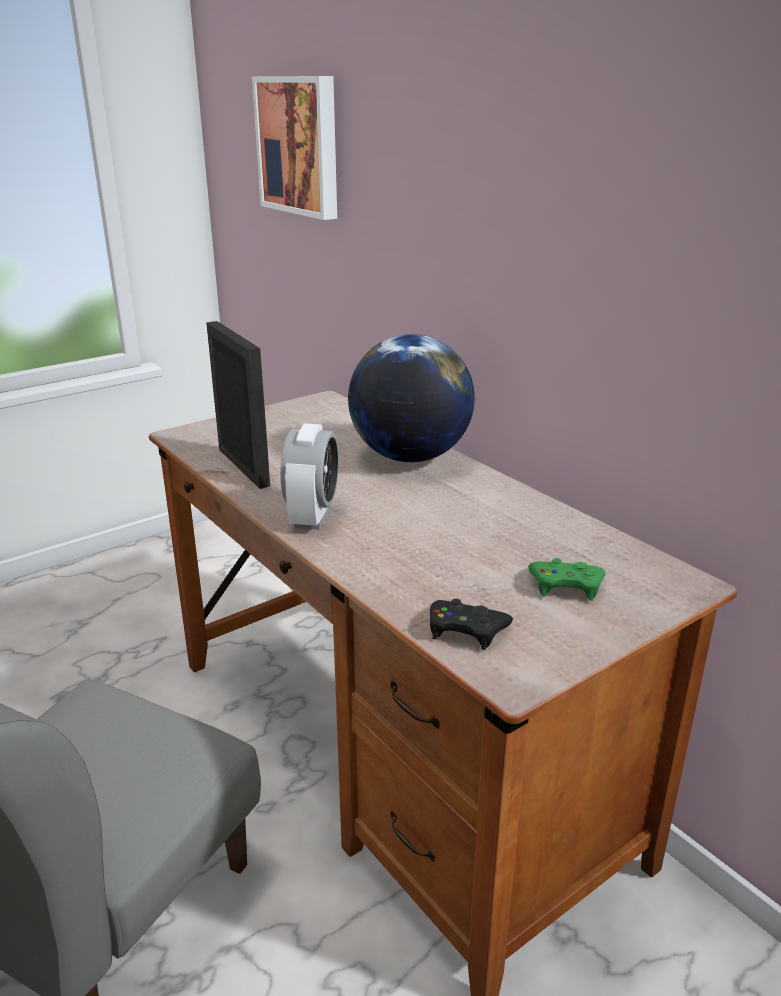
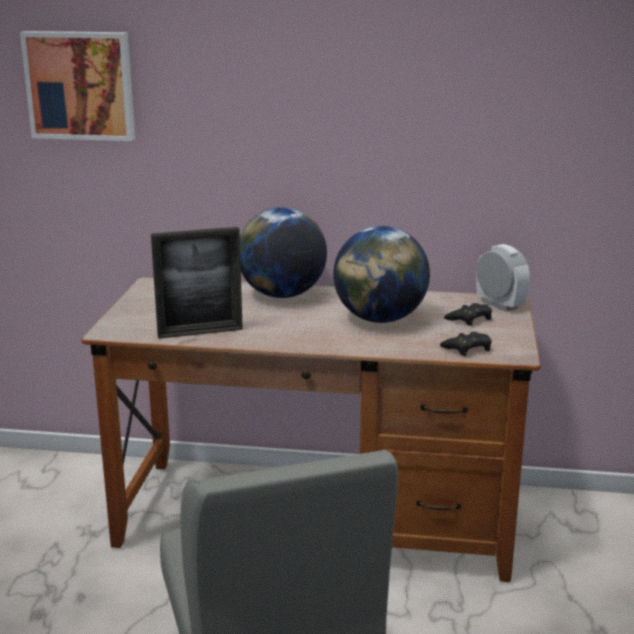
camera: 45 degrees left, 5 degrees down
picture frame [206,321,270,489] -> picture frame turned 150 degrees clockwise [151,227,243,339]
alarm clock [280,423,339,530] -> alarm clock moved to [476,244,530,312]
green game controller [528,558,606,601] -> black game controller [444,303,492,326]
none -> globe [333,226,430,323]

